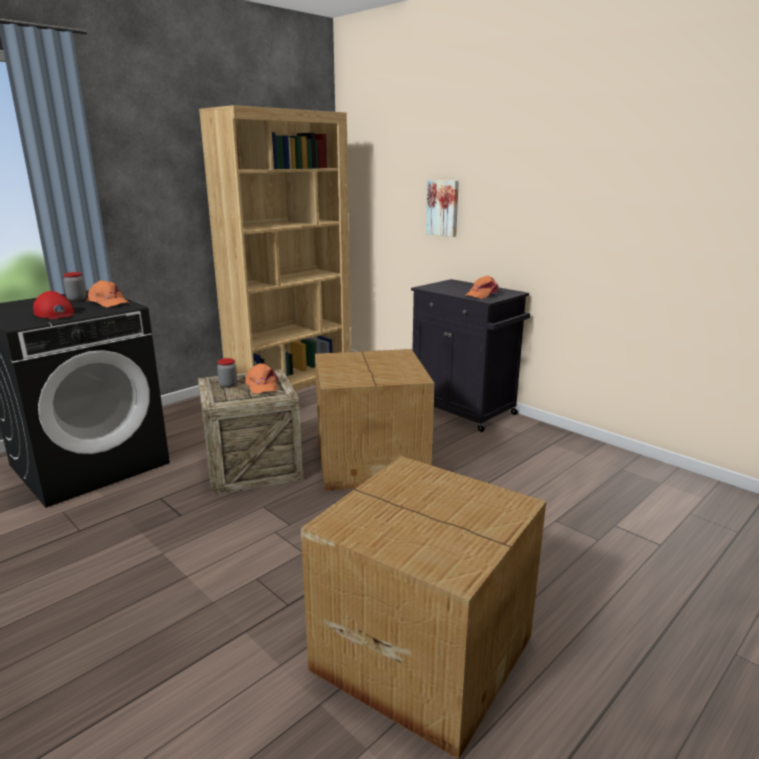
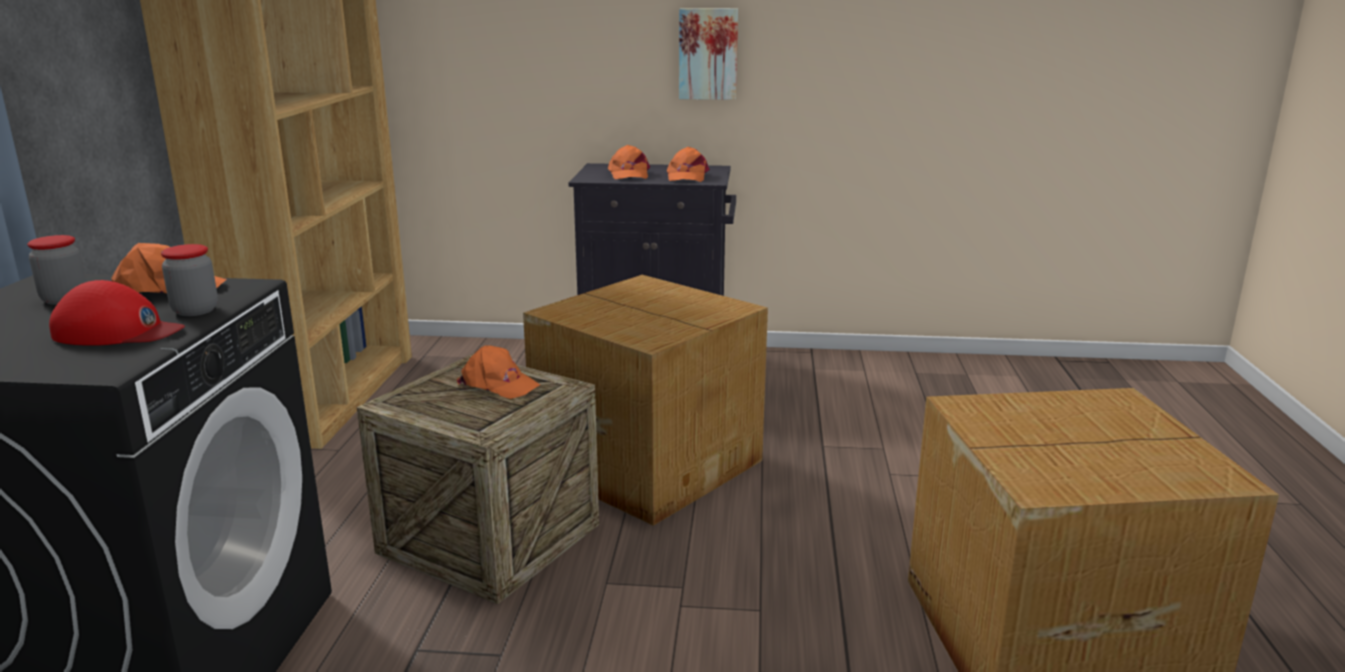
camera: 40 degrees left, 0 degrees up
jar [217,358,237,388] -> jar moved to [161,244,218,316]
picture [426,180,459,237] -> picture moved to [679,8,738,100]
none -> orange cap [608,145,650,179]

